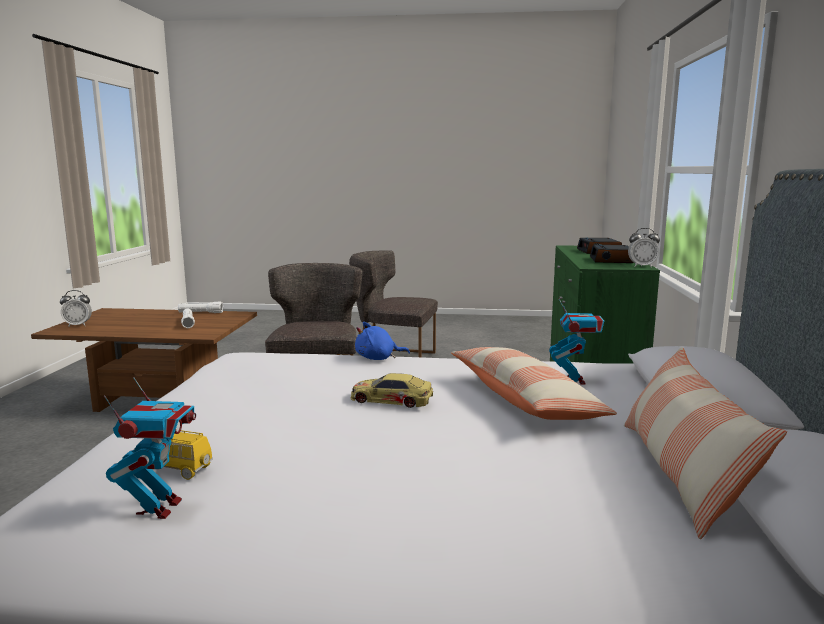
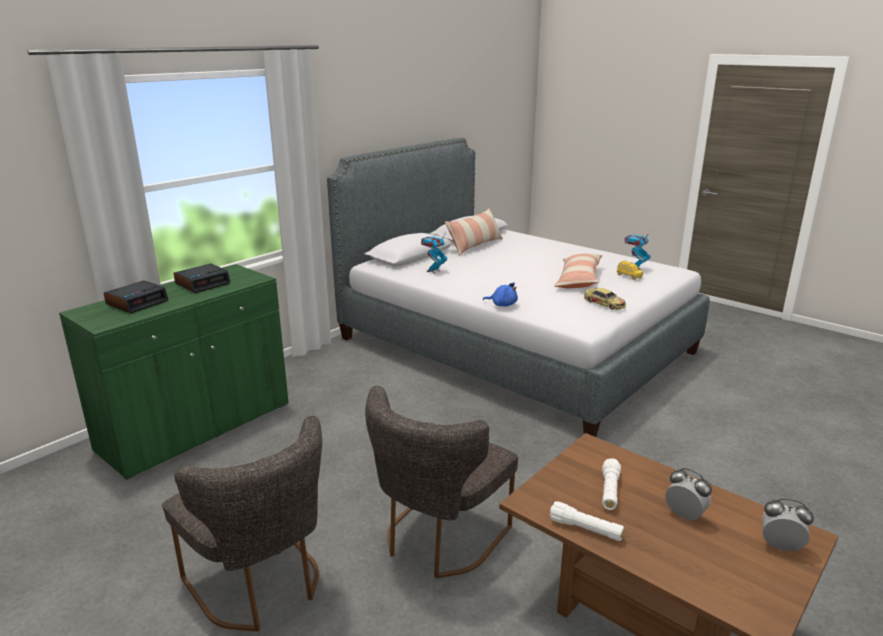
camera: 145 degrees left, 10 degrees up
toy car [350,373,433,408] -> toy car moved to [584,288,626,310]
pillow [451,347,617,420] -> pillow moved to [554,253,602,288]
alarm clock [628,228,660,268] -> alarm clock moved to [665,468,712,520]

